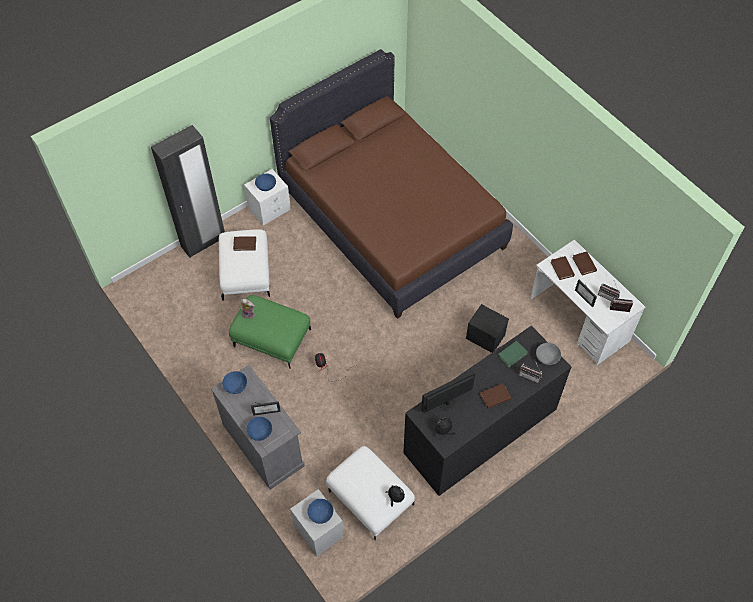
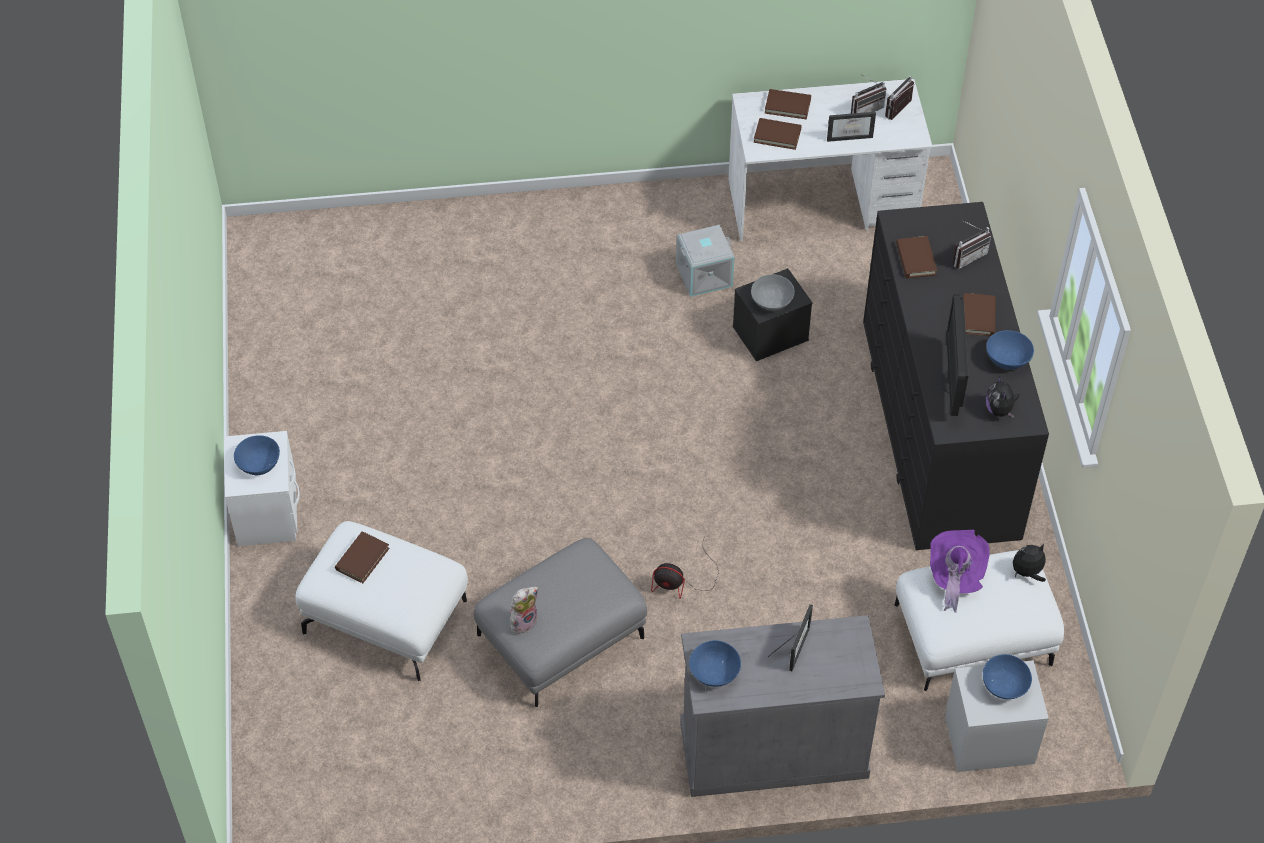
camera: 60 degrees left, 5 degrees down
black wardrobe [151,125,225,258] -> none
green ottoman [229,295,311,369] -> grey ottoman [474,538,647,707]
blue bowl [247,417,272,441] -> blue bowl moved to [986,330,1034,369]
brown bed [270,49,513,319] -> none
green book [497,341,528,367] -> brown book [896,236,937,278]
grey bowl [536,343,561,365] -> grey bowl moved to [751,274,795,311]
none -> grey storage box [676,225,735,297]
none -> purple hat [930,530,990,613]

